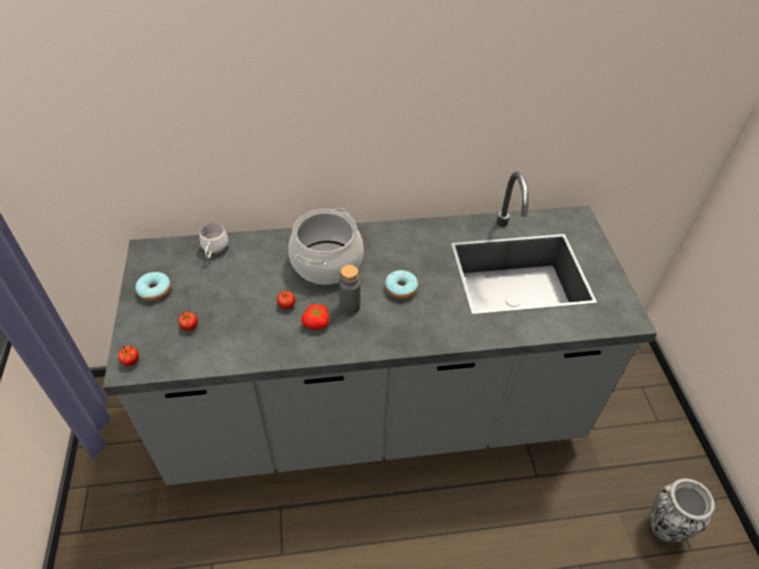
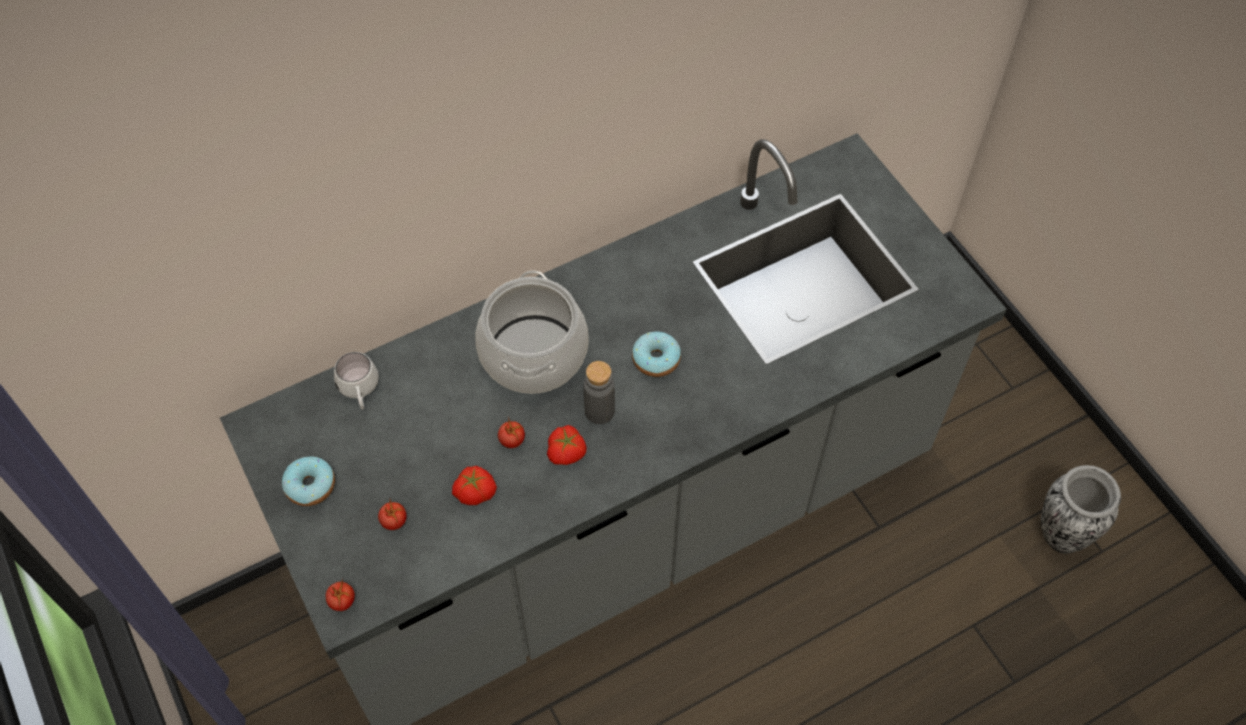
camera: 20 degrees left, 10 degrees up
none -> tomato [452,466,497,505]

